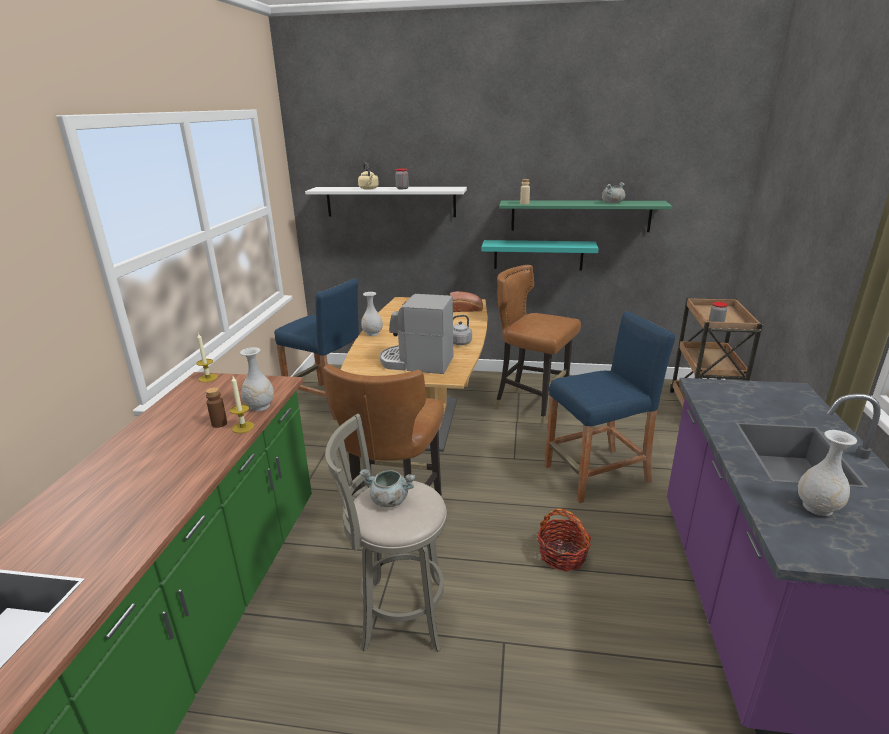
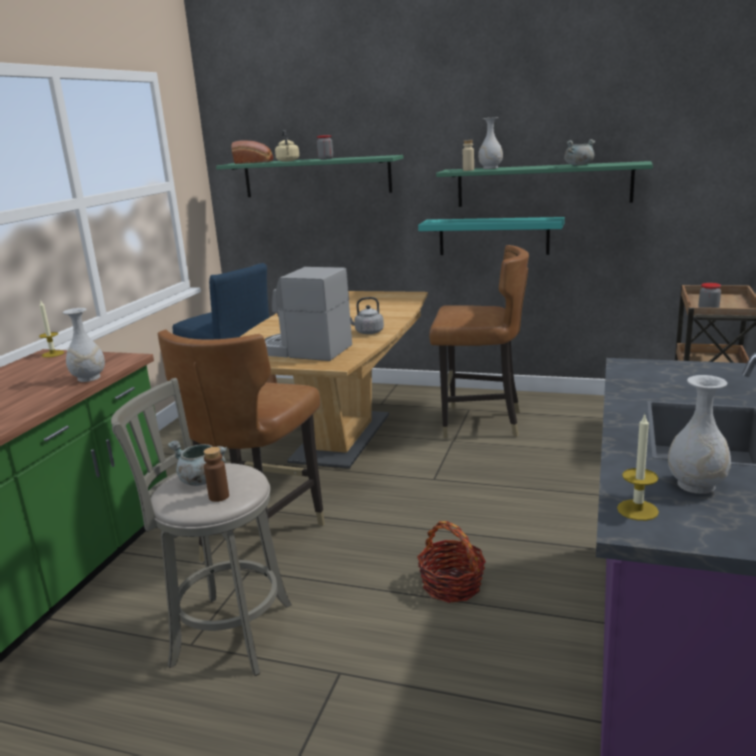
camera: 10 degrees right, 5 degrees down
brown bottle [206,387,227,428] -> brown bottle moved to [204,447,229,502]
candle [230,376,254,433] -> candle moved to [617,413,659,521]
white shelf [305,187,467,217] -> green shelf [216,155,403,197]
white vase [361,292,383,336] -> white vase moved to [478,117,503,169]
bread [450,291,483,312] -> bread moved to [231,140,273,164]
brown chair [495,265,581,425] -> brown chair turned 150 degrees clockwise [429,245,529,438]
blue stool [545,311,675,503] -> none

